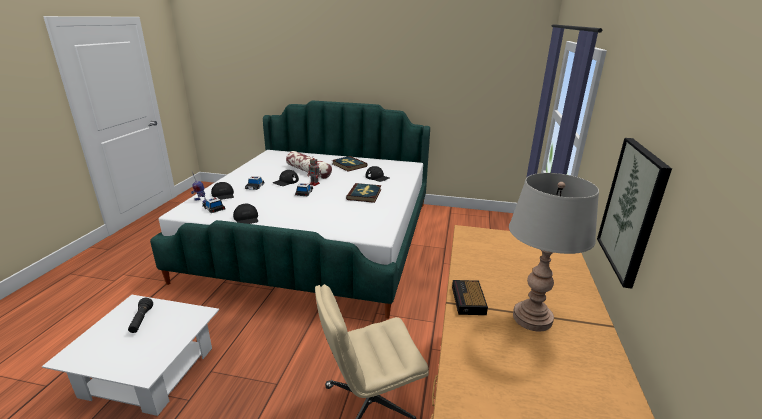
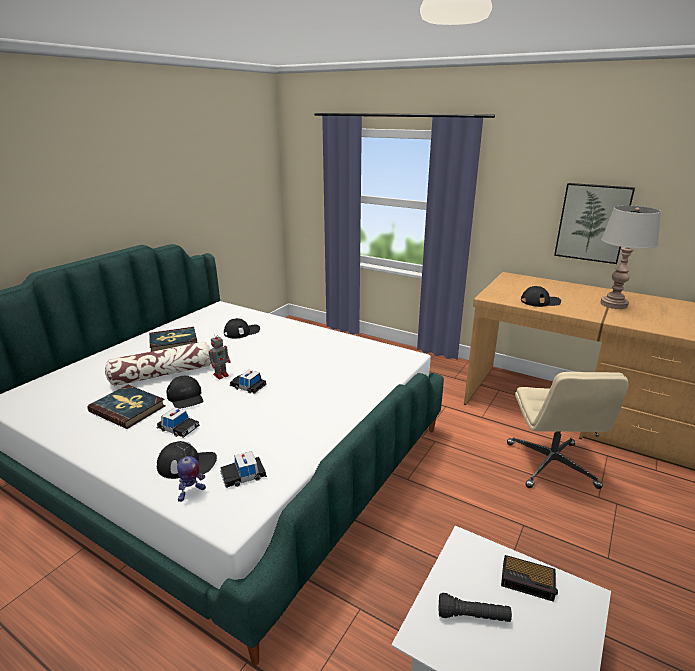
camera: 70 degrees left, 0 degrees up
black cap [233,204,258,224] -> black cap moved to [521,286,561,307]
book [346,183,381,203] -> book moved to [88,385,166,429]
alarm clock [452,280,488,315] -> alarm clock moved to [501,555,558,602]

